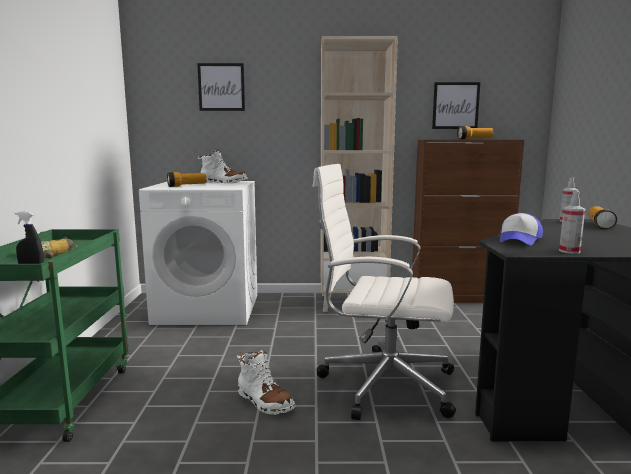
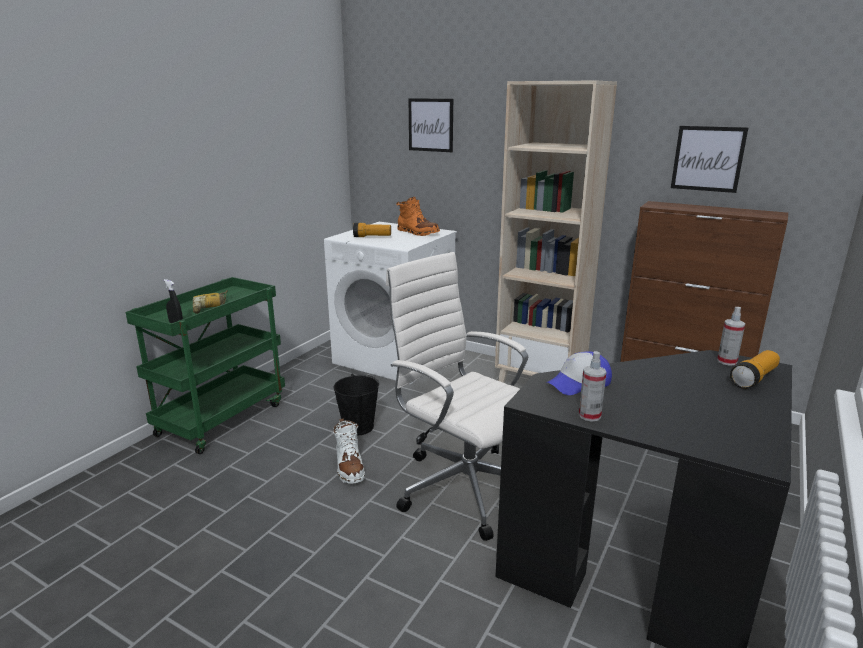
camera: 30 degrees right, 10 degrees up
white boot [198,149,248,184] -> orange boot [396,197,440,236]
flashlight [457,126,493,140] -> none
none -> black bucket [334,374,379,435]

